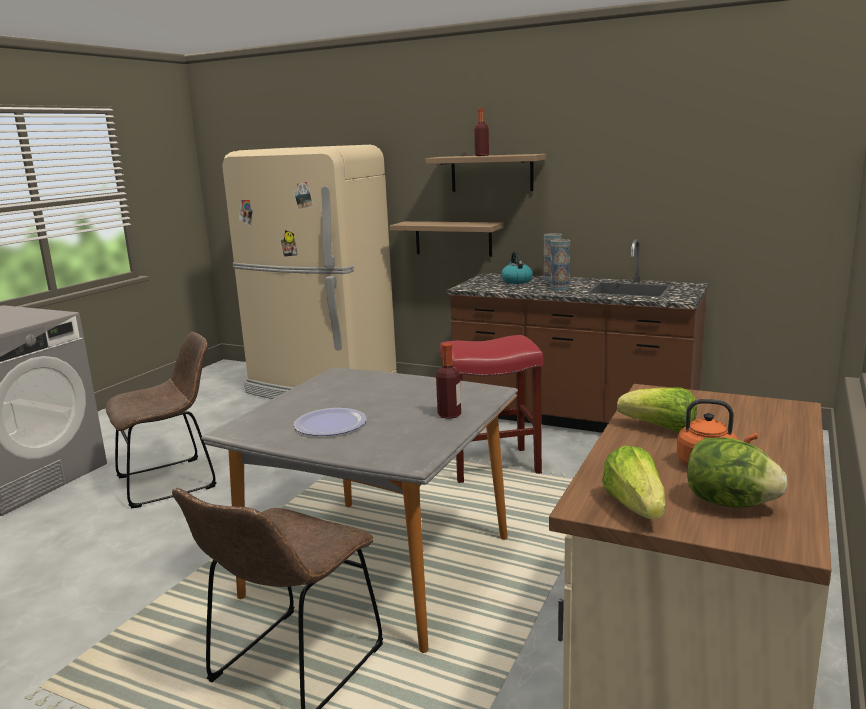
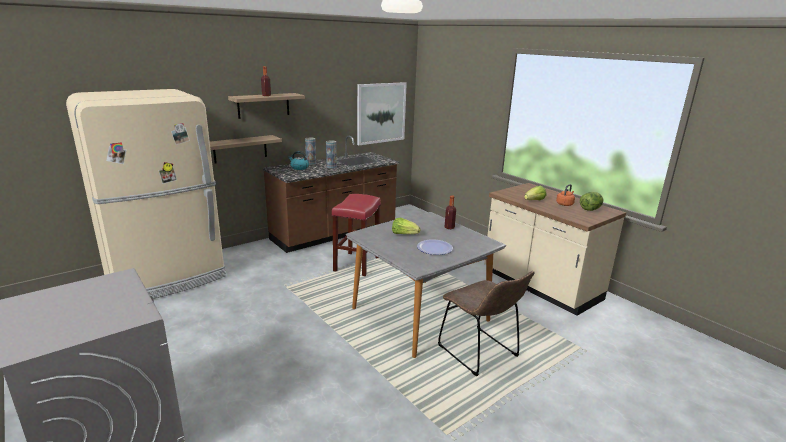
camera: 65 degrees left, 5 degrees up
brown chair [105,332,216,509] -> none
lettuce [602,445,665,519] -> lettuce moved to [392,218,420,234]
none -> picture [357,82,407,145]

